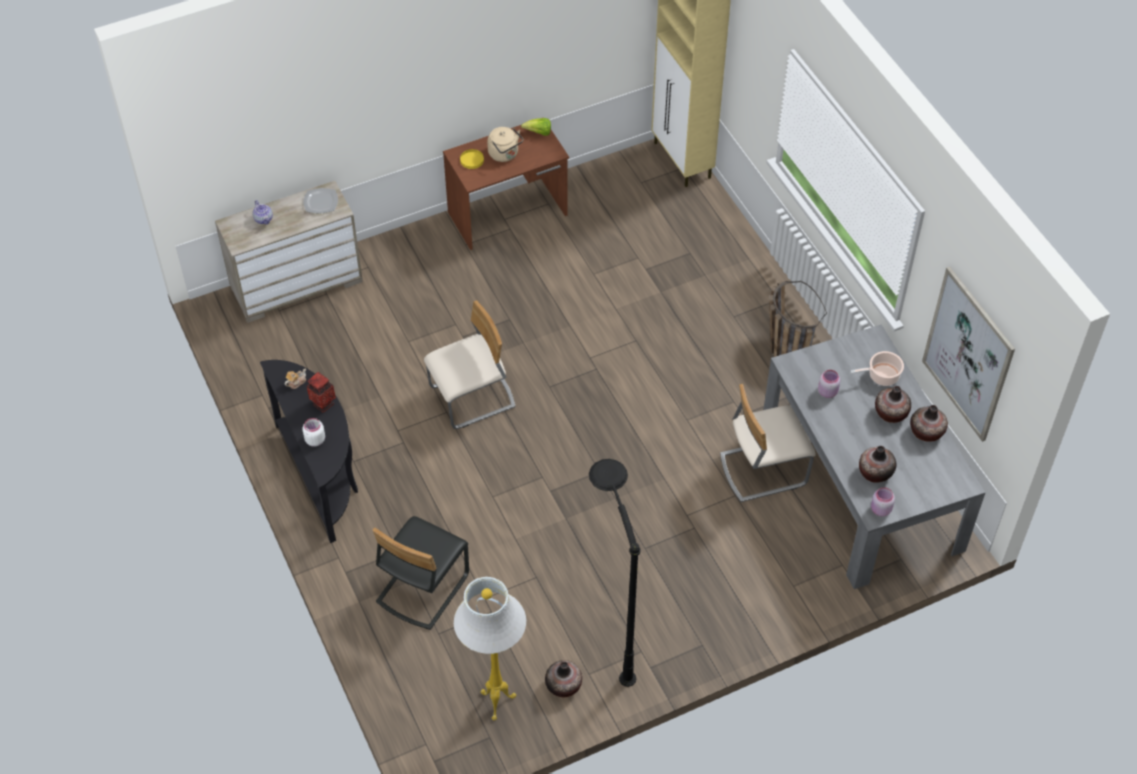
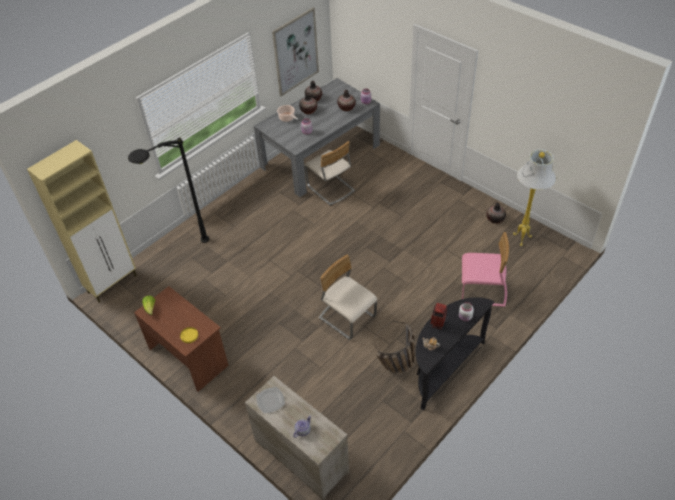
camera: 110 degrees left, 5 degrees down
black chair [373,516,469,630] -> pink chair [462,232,509,307]
beige kettle [487,127,524,162] -> none
black floor lamp [589,459,641,687] -> black floor lamp moved to [128,137,209,243]
basket [769,281,827,357] -> basket moved to [373,321,415,373]

